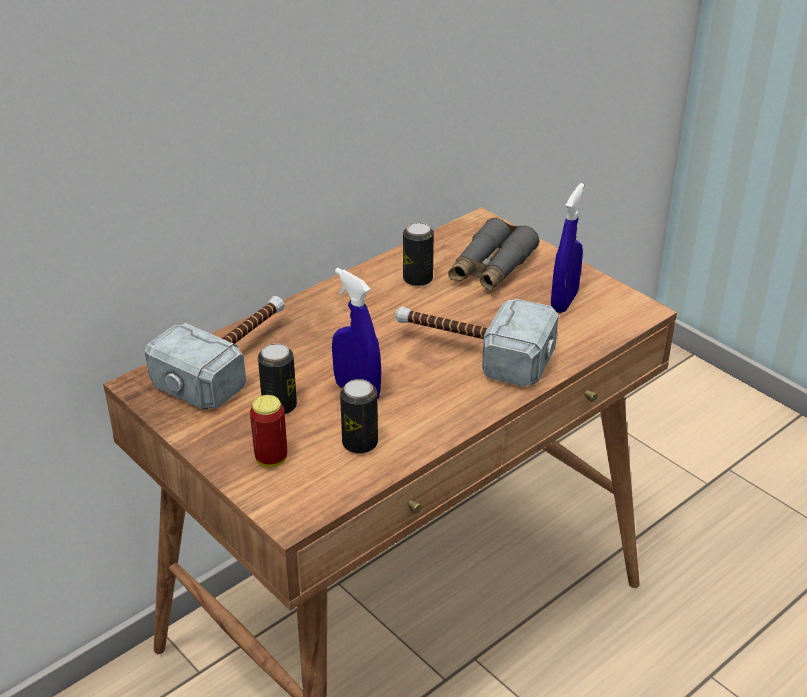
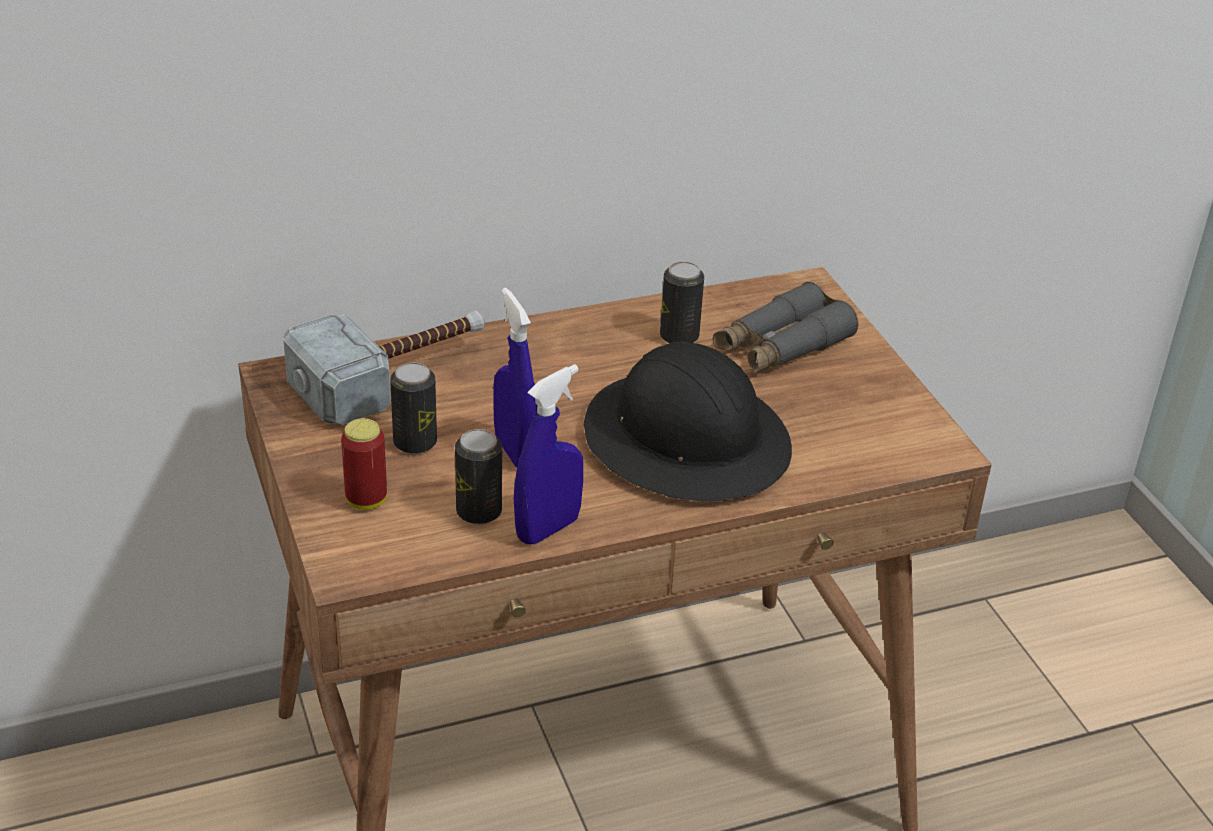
camera: 20 degrees right, 0 degrees up
hammer [395,299,559,387] -> black hard hat [584,341,792,502]
blue spray bottle [551,183,584,313] -> blue spray bottle moved to [514,364,583,544]

